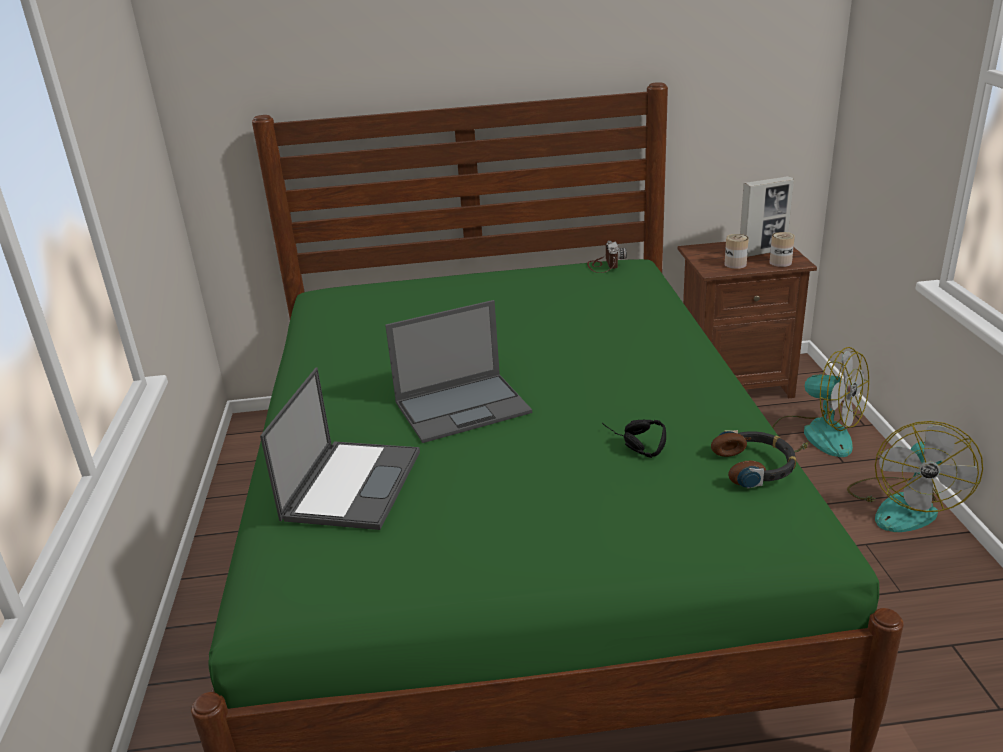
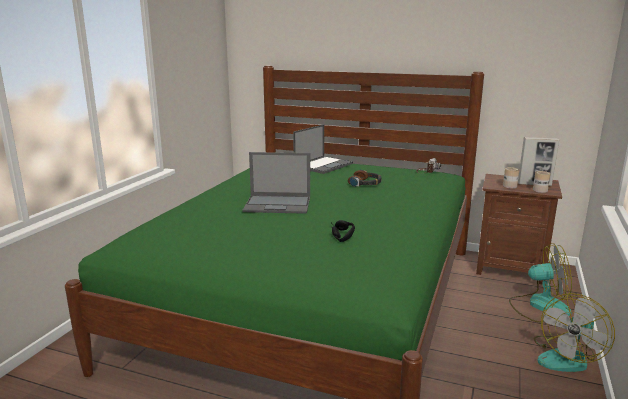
camera: 25 degrees right, 10 degrees down
laptop [260,367,420,530] -> laptop moved to [293,125,353,174]
headphones [711,430,796,489] -> headphones moved to [348,170,382,187]
fan [772,347,869,457] -> fan turned 60 degrees counterclockwise [509,243,572,323]

